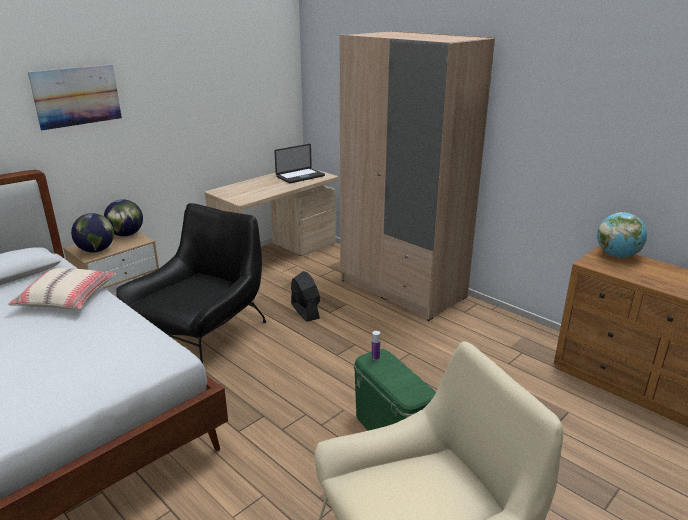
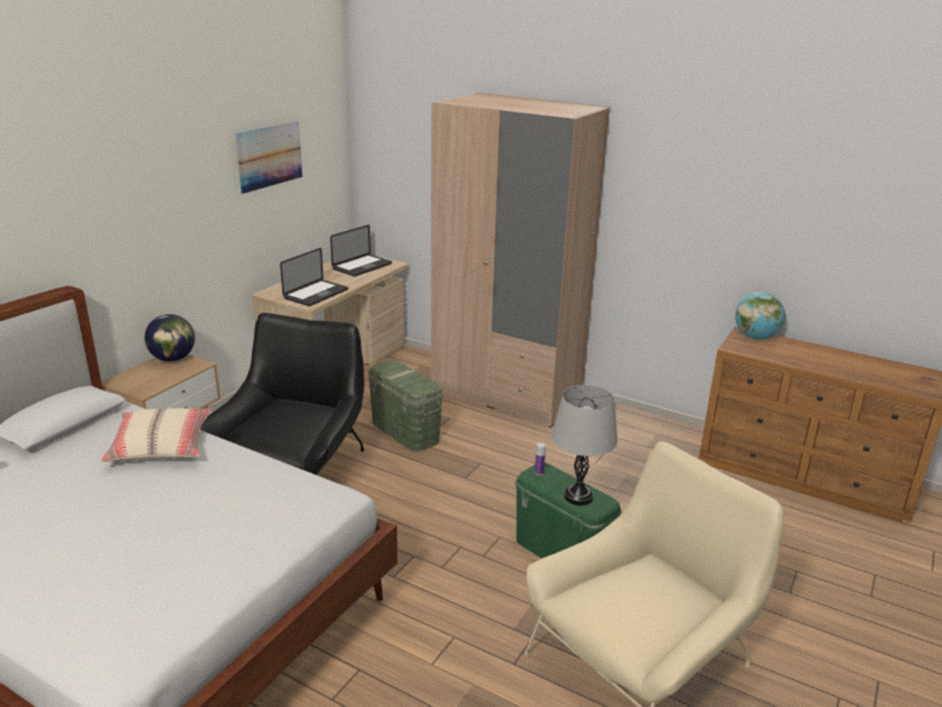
camera: 15 degrees left, 0 degrees up
picture [28,64,122,131] -> picture moved to [236,121,302,194]
globe [71,213,114,253] -> none
black fan [291,271,320,322] -> green storage box [368,360,443,452]
none -> laptop [280,248,348,306]
none -> grey table lamp [551,385,618,506]

